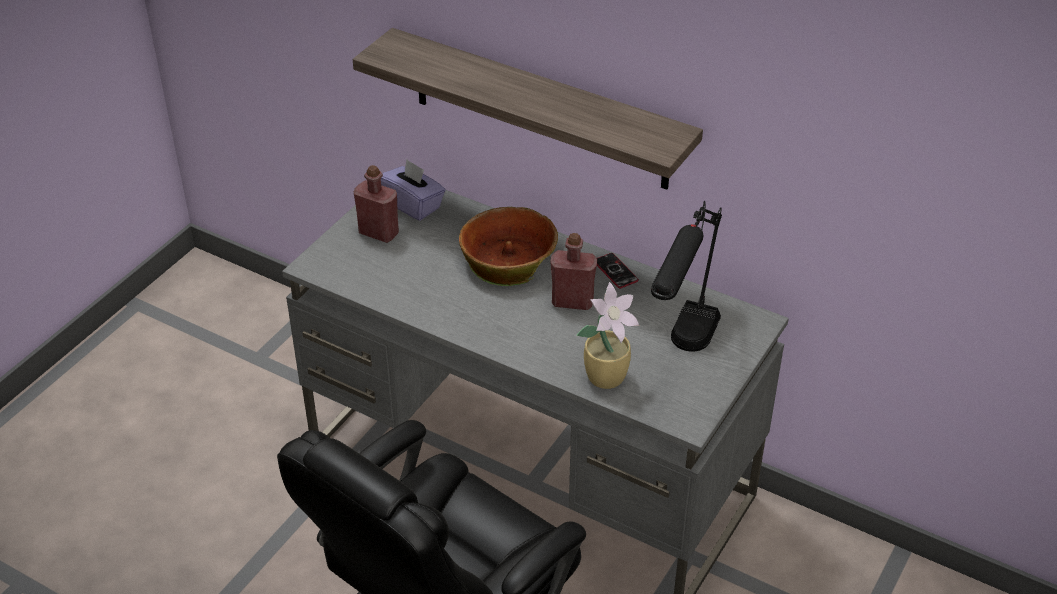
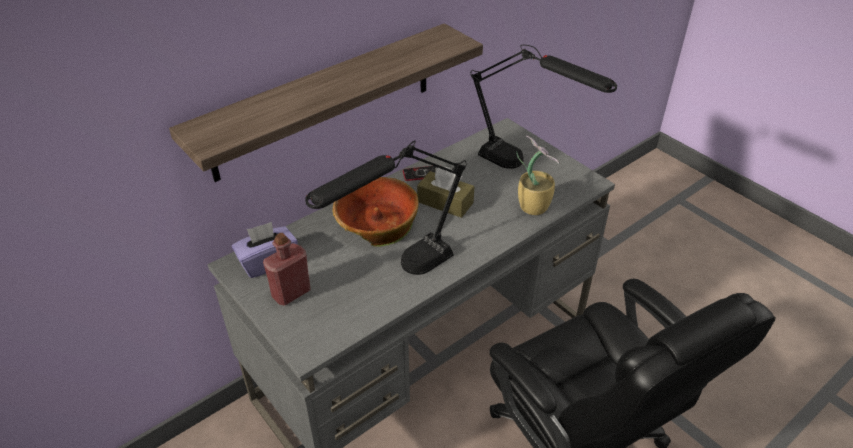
camera: 70 degrees left, 0 degrees up
red bottle [550,233,597,310] -> brown tissue box [417,167,474,218]
none -> black table lamp [305,140,466,275]

